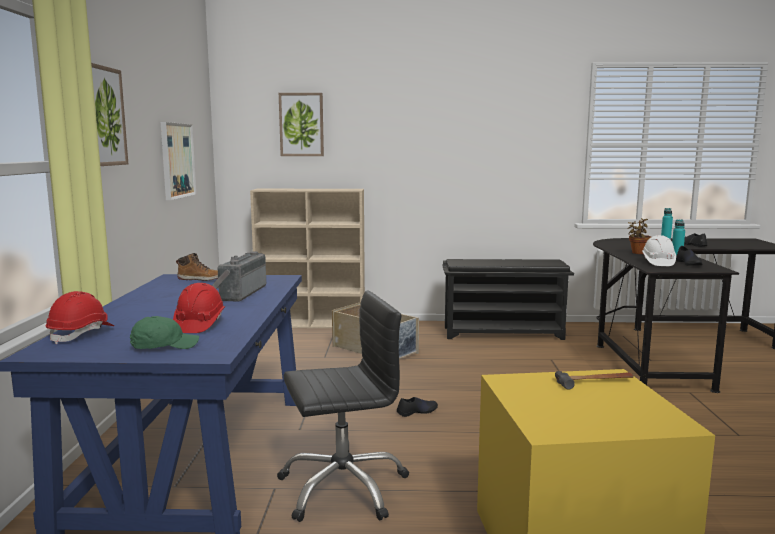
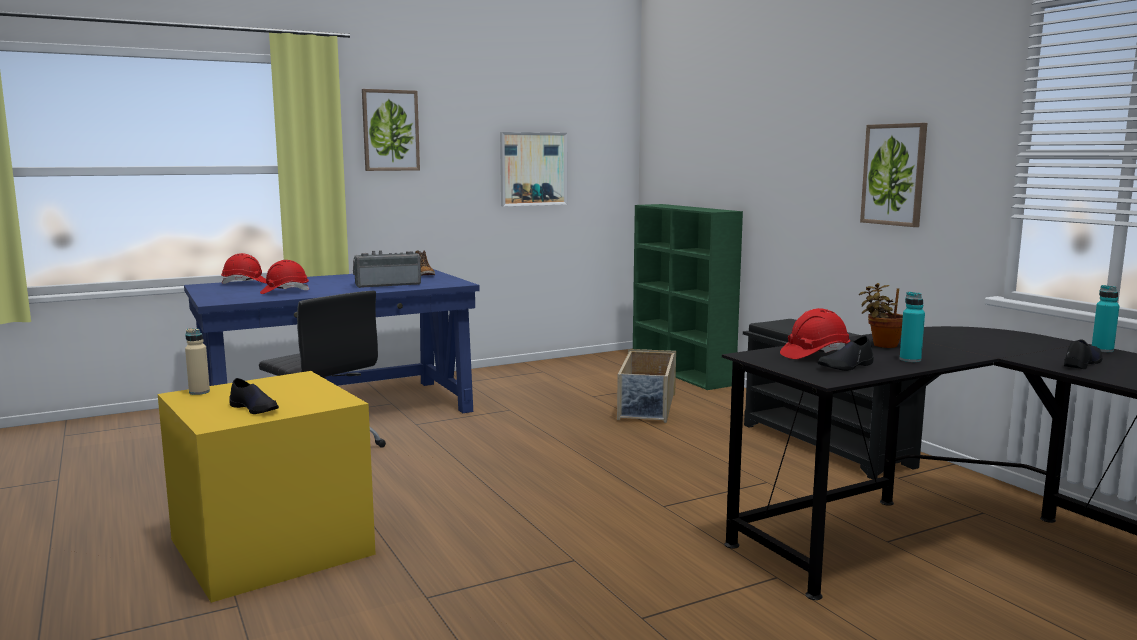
camera: 60 degrees right, 0 degrees up
green cap [130,316,199,349] -> none
beige bookcase [250,189,365,328] -> green bookcase [633,204,743,390]
picture [279,93,324,156] -> picture moved to [860,123,927,227]
black shoe [397,397,438,417] -> black shoe moved to [229,378,279,414]
hammer [555,371,634,390] -> none
white hard hat [642,235,676,266] -> red hard hat [780,308,850,359]
none -> beige bottle [185,328,210,395]

